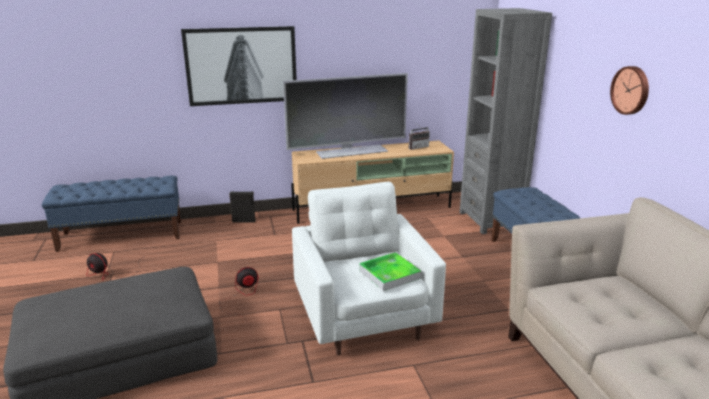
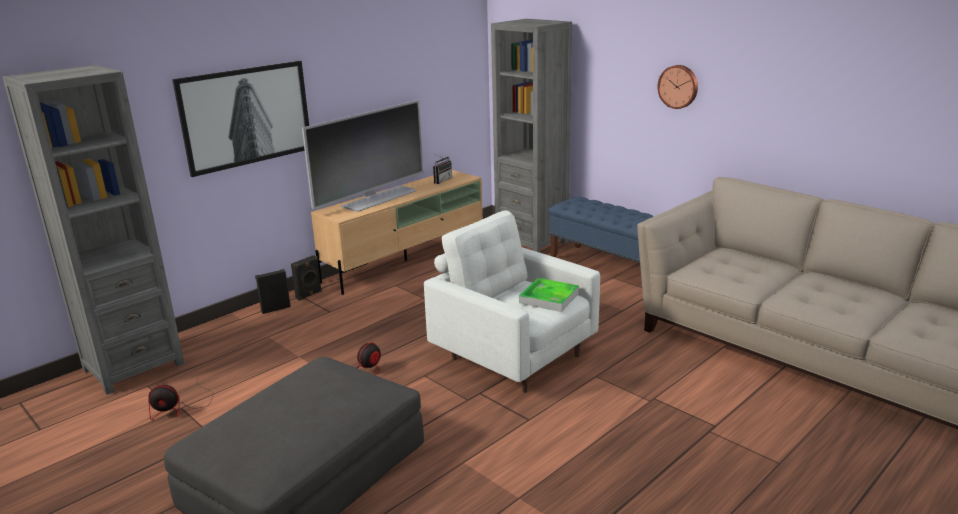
camera: 30 degrees left, 0 degrees up
blue bench [42,176,181,252] -> grey bookcase [2,65,185,395]
none -> black speaker [291,255,322,301]

